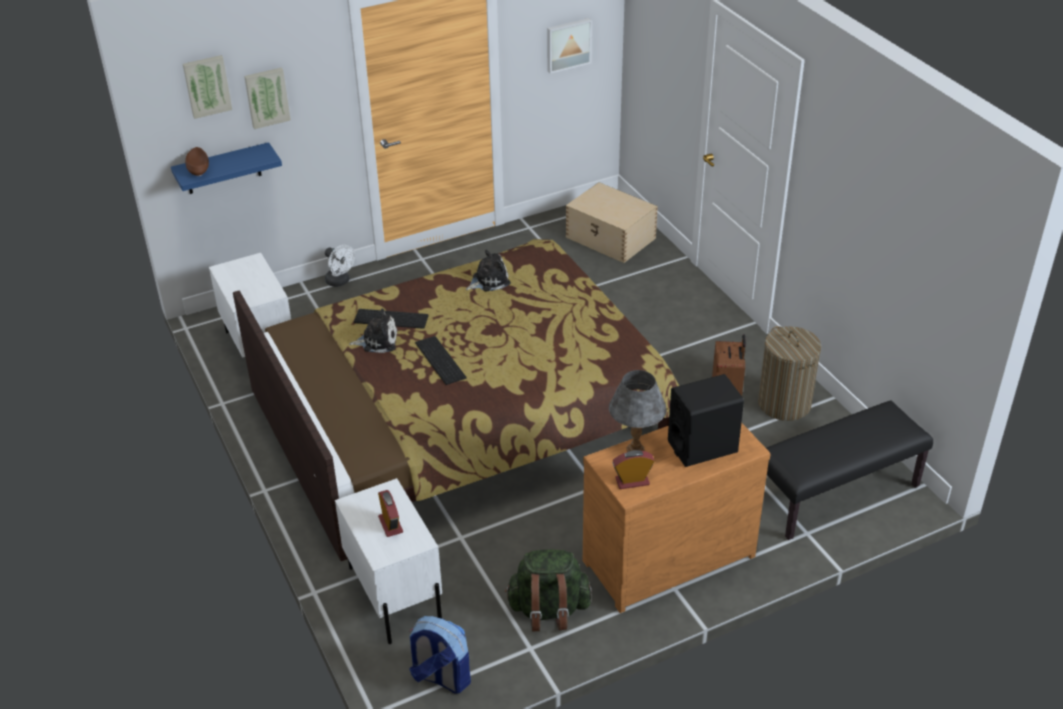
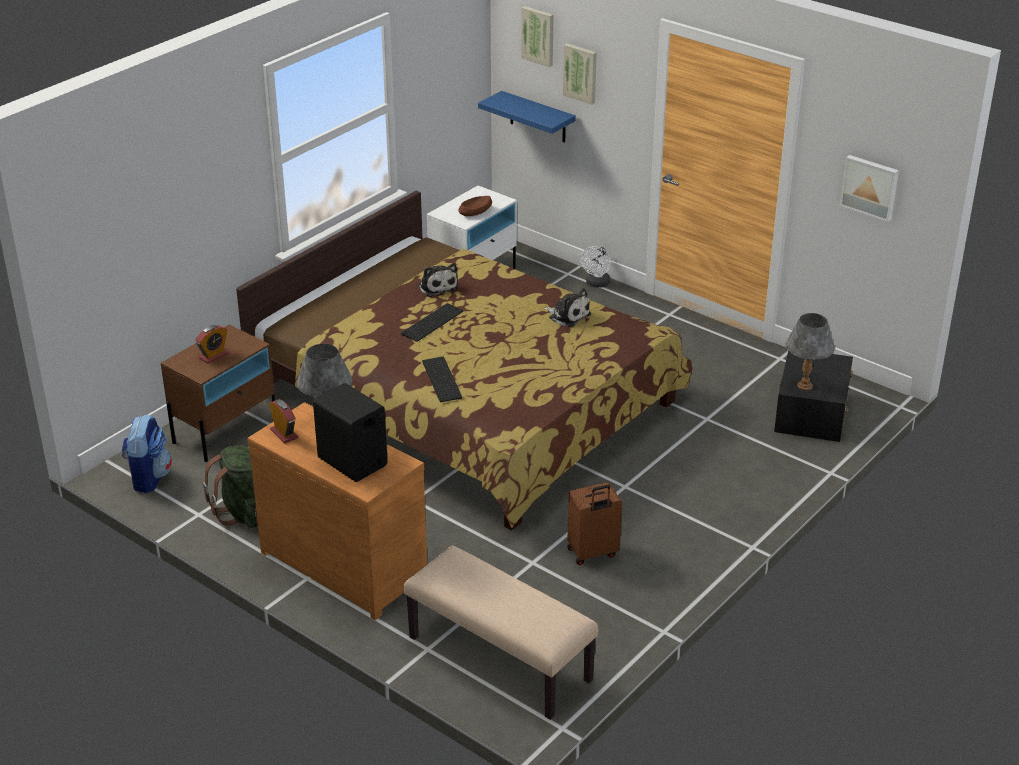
camera: 65 degrees right, 5 degrees down
brown bowl [185,147,209,176] -> brown bowl moved to [459,196,492,217]
white nightstand [335,478,442,644] -> brown nightstand [161,324,275,462]
keyboard [354,309,429,329] -> keyboard moved to [422,356,462,402]
beige storage box [566,182,658,263] -> black storage box [774,351,853,442]
laundry basket [758,326,821,421] -> none
black bench [766,401,933,540] -> beige bench [403,546,598,720]
none -> grey table lamp [786,313,835,390]

